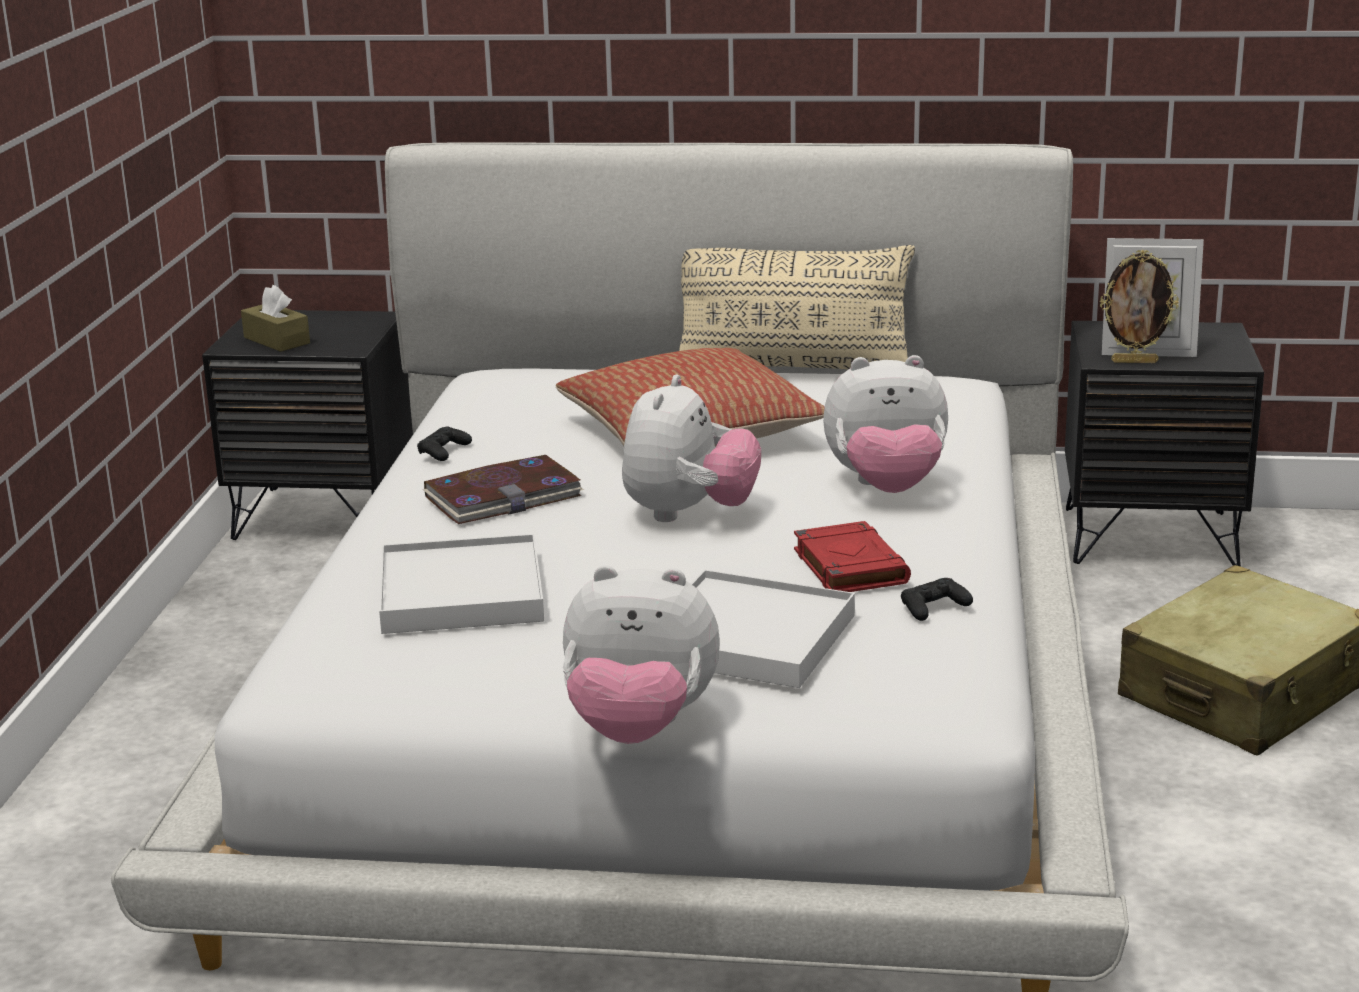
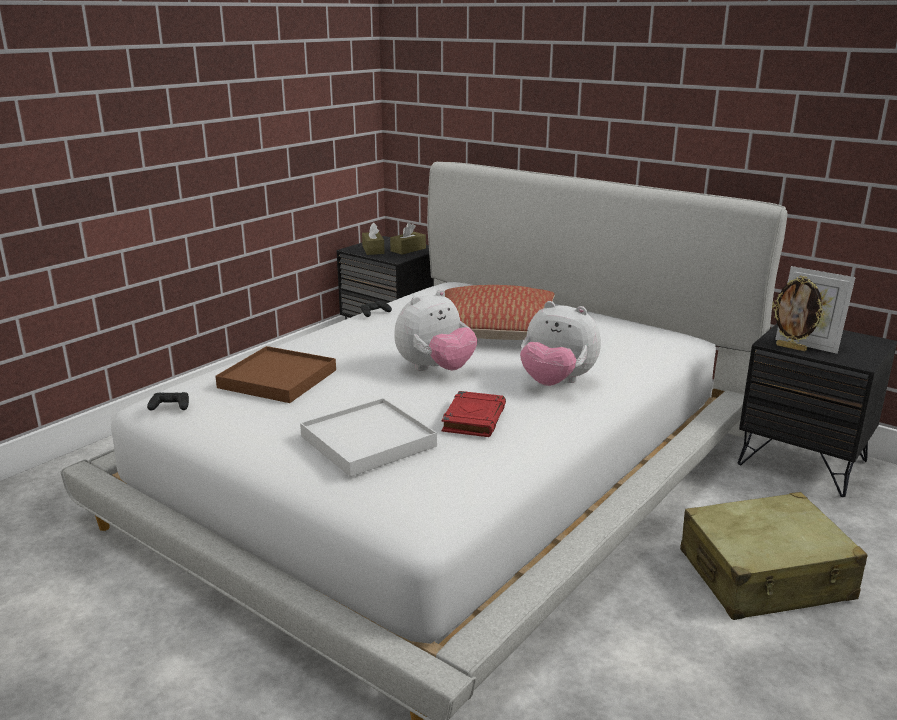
camera: 30 degrees right, 0 degrees up
white tray [379,534,544,634] -> brown tray [215,346,336,403]
book [422,455,584,524] -> none
plush toy [563,565,720,744] -> none
beige pillow [679,245,915,370] -> none
black game controller [901,578,973,621] -> black game controller moved to [147,392,189,411]
none -> brown tissue box [390,223,426,255]

